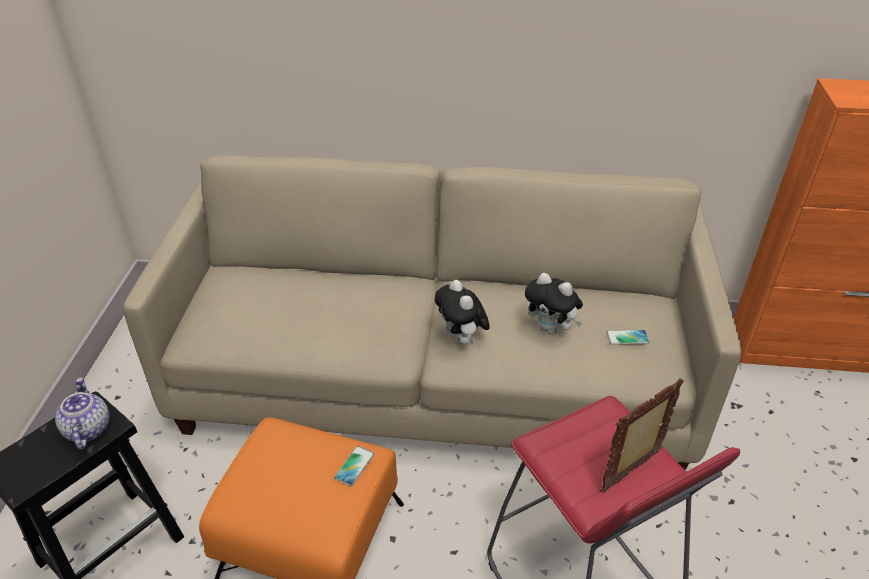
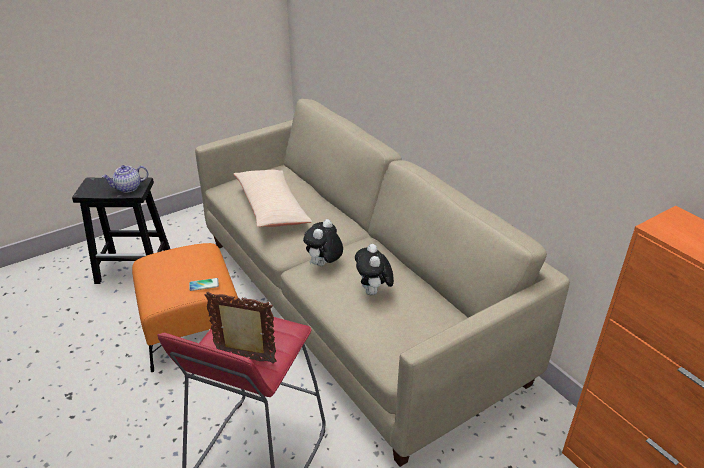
camera: 50 degrees right, 5 degrees down
teapot [55,377,110,449] -> teapot turned 150 degrees counterclockwise [102,165,148,193]
phone [606,330,649,345] -> none
none -> beige pillow [233,170,312,227]

